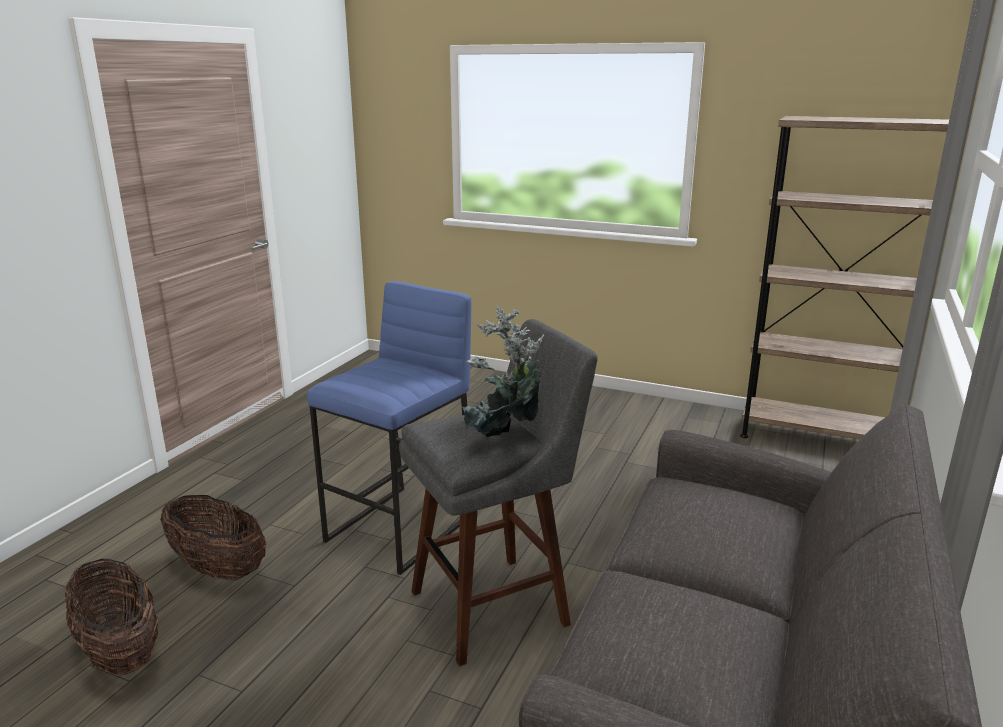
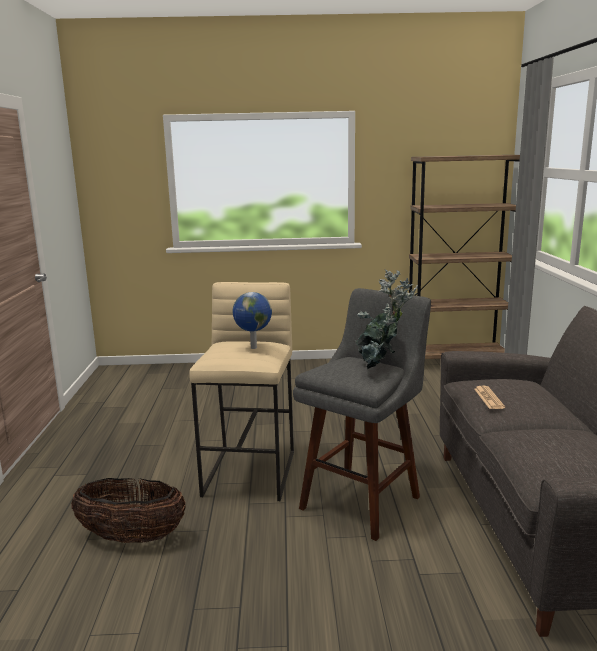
camera: 25 degrees left, 5 degrees down
basket [64,558,158,676] -> none
blue stool [307,281,472,575] -> beige stool [189,282,294,501]
none -> globe [233,292,272,349]
none -> newspaper [474,385,505,409]

